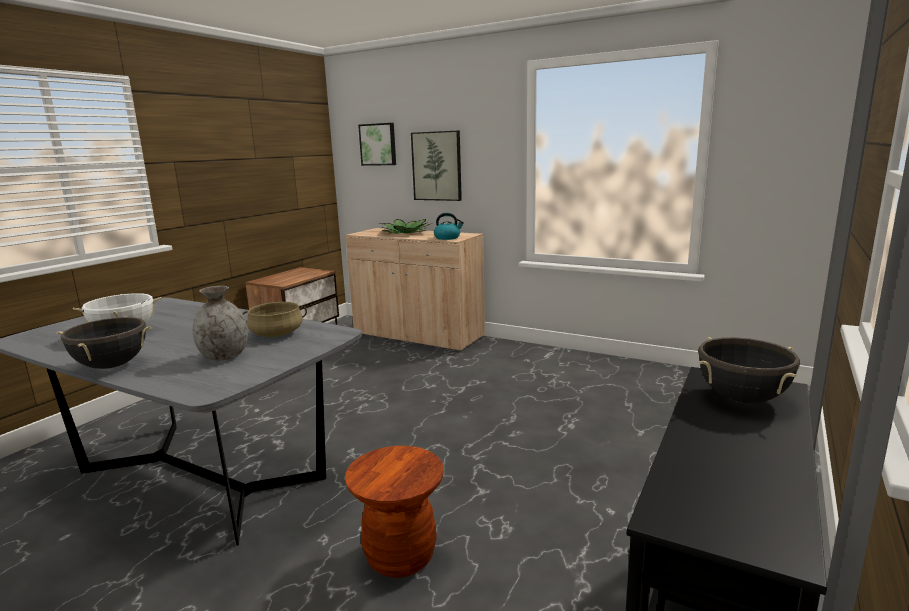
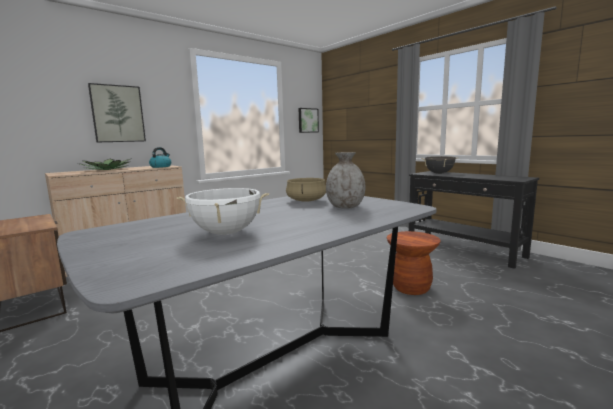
camera: 70 degrees left, 5 degrees down
black cooking pot [57,316,152,369] -> none
picture [358,123,396,166] -> picture moved to [299,108,319,133]

